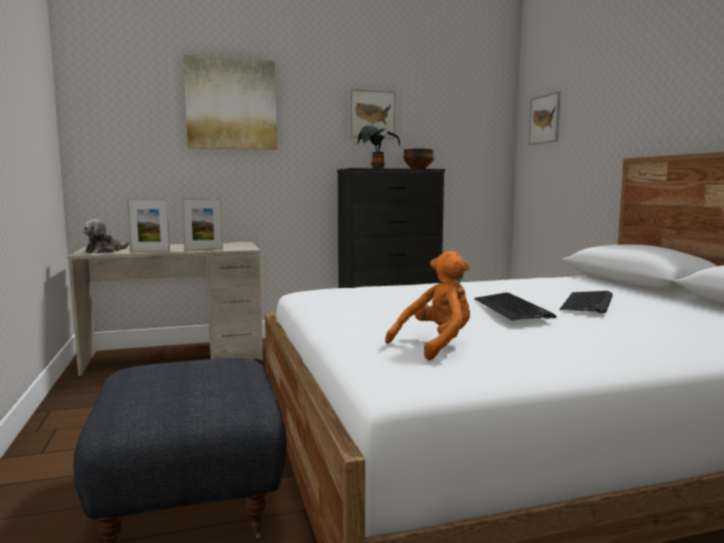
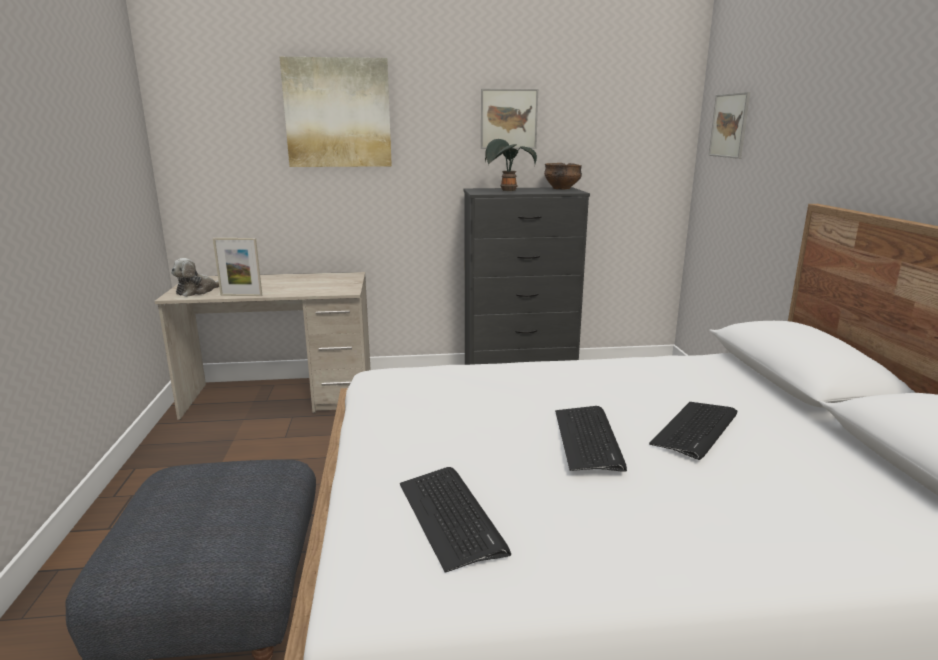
camera: 10 degrees right, 10 degrees up
picture frame [182,198,223,251] -> none
orange plush toy [385,251,470,360] -> keyboard [400,467,511,573]

